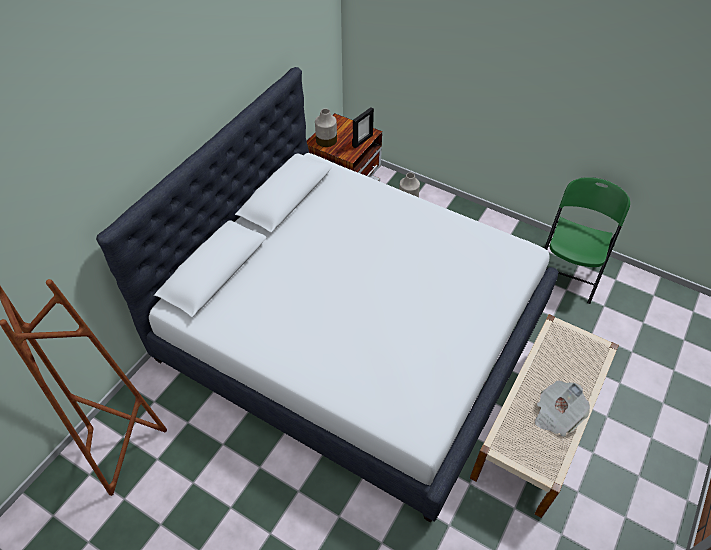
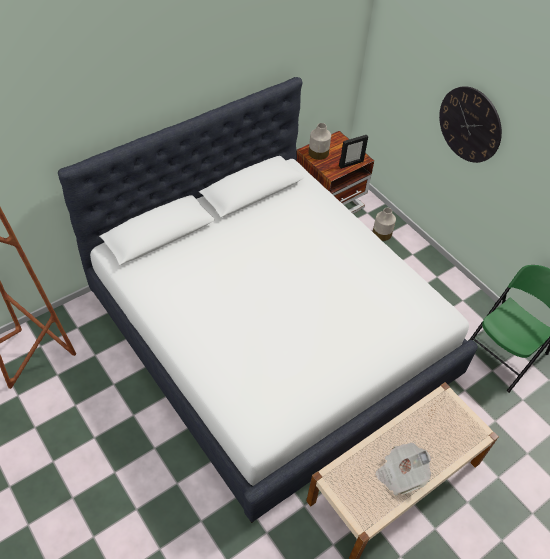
camera: 20 degrees right, 0 degrees up
none -> wall clock [439,86,502,163]

